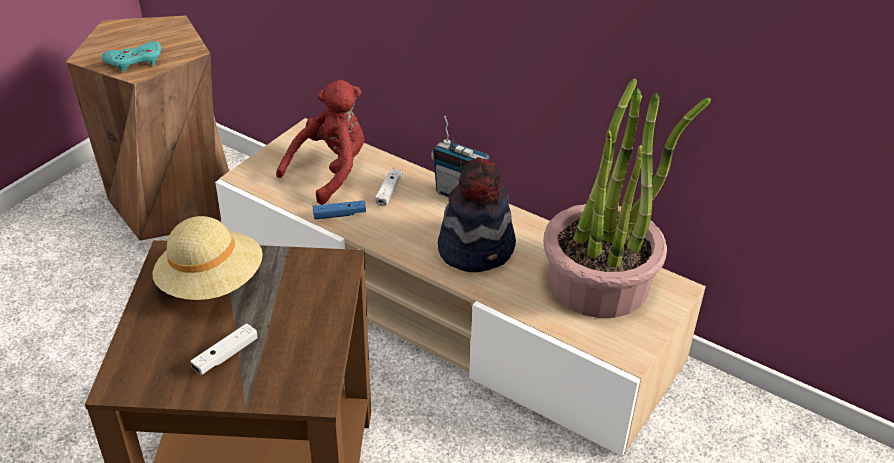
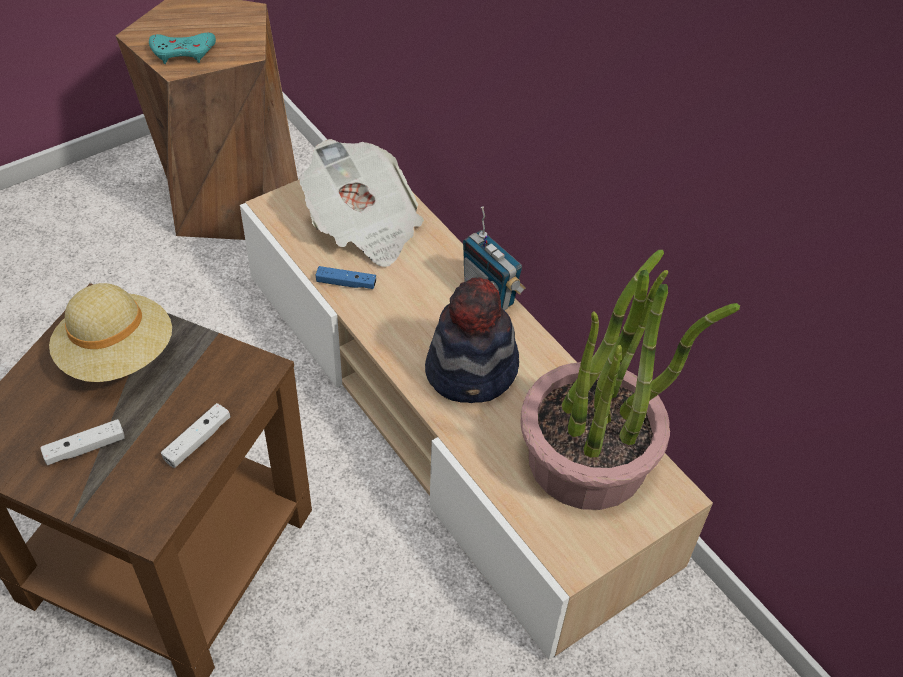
camera: 20 degrees right, 10 degrees up
red plush toy [276,80,364,205] -> newspaper [300,139,424,267]
white game controller [375,168,402,206] -> white game controller moved to [161,403,231,468]

